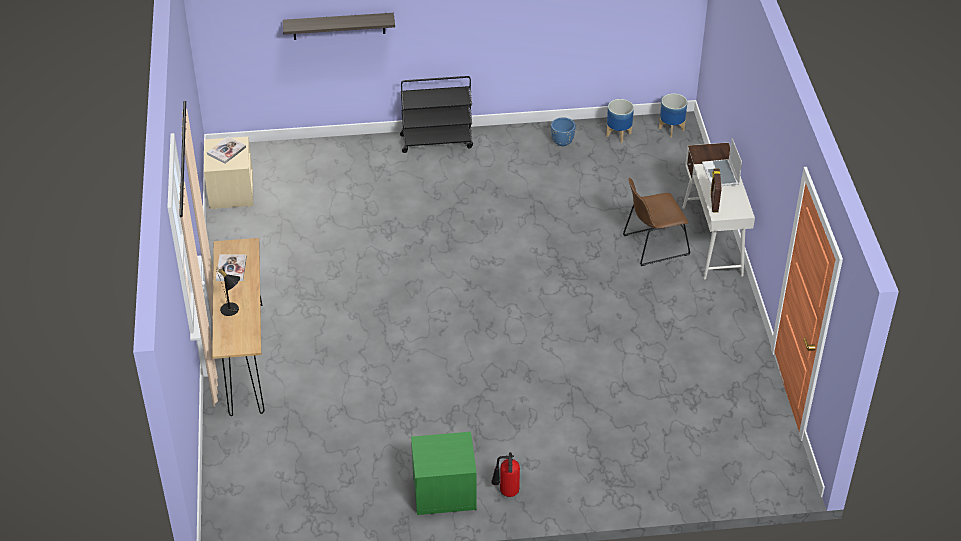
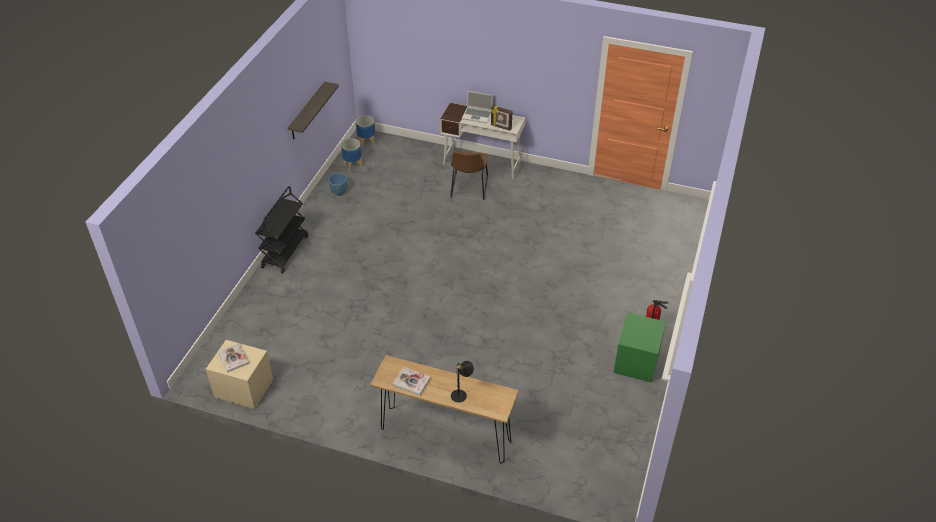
camera: 65 degrees left, 0 degrees up
shelf [283,13,395,40] -> shelf moved to [288,82,339,139]

